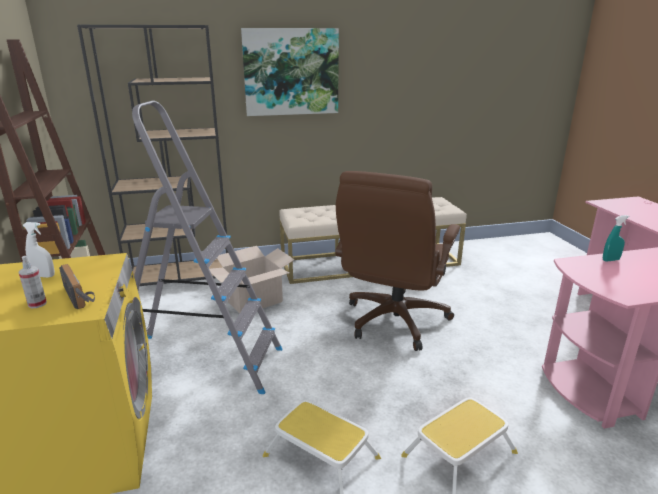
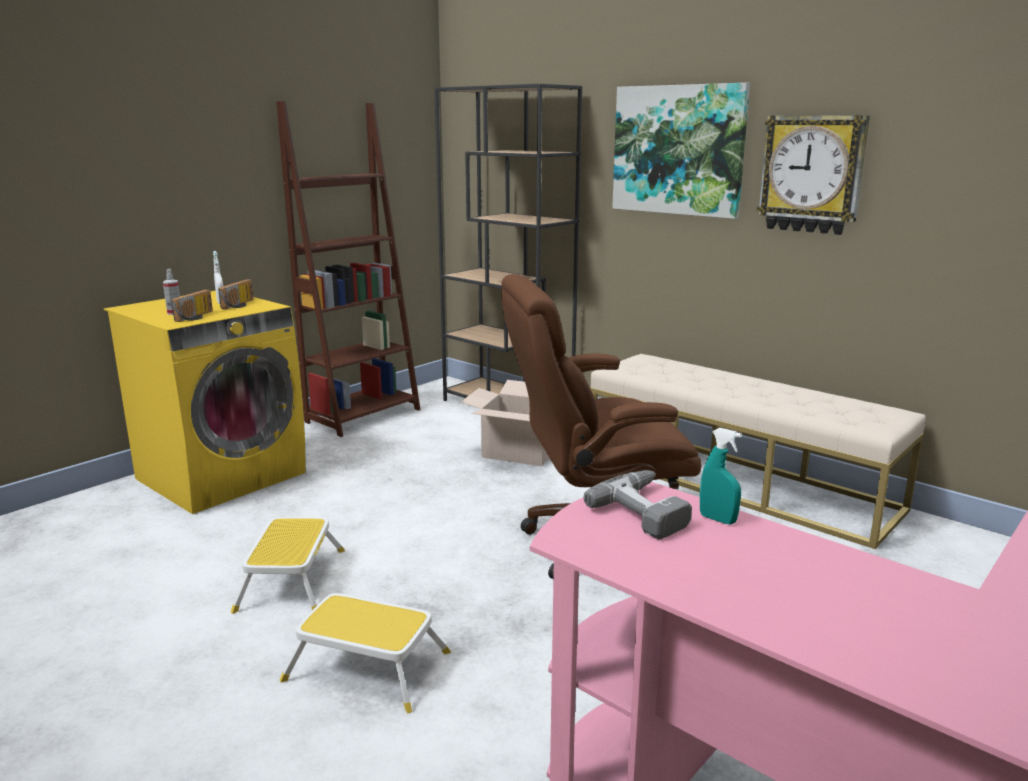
camera: 55 degrees right, 5 degrees down
grey step ladder [132,101,283,394] -> none
none -> radio [218,279,253,309]
none -> power drill [584,470,692,539]
none -> wall clock [757,115,870,235]

